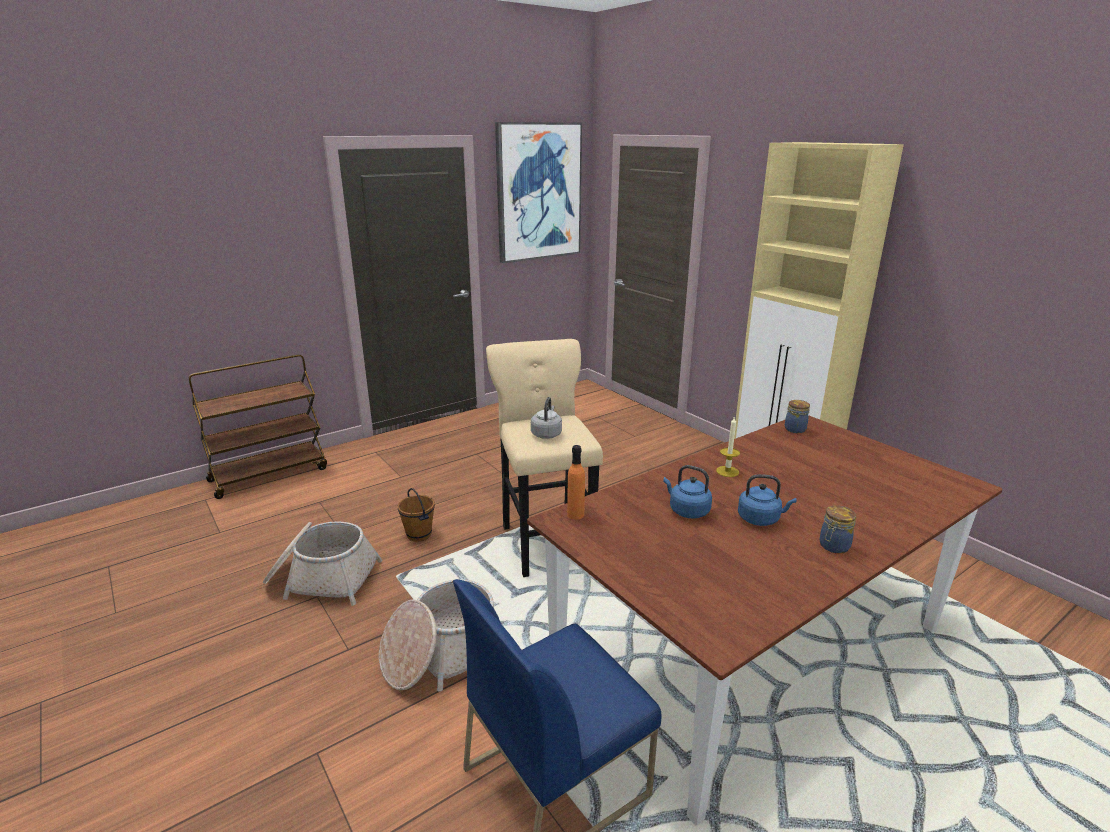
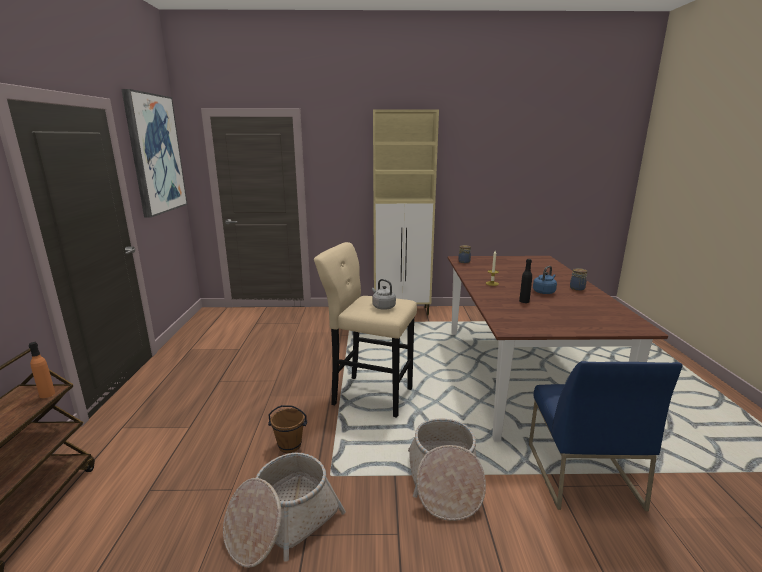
camera: 55 degrees left, 5 degrees down
orange bottle [567,445,585,520] -> orange bottle moved to [29,342,55,398]
blue kettle [663,465,712,519] -> black bottle [519,259,532,303]

